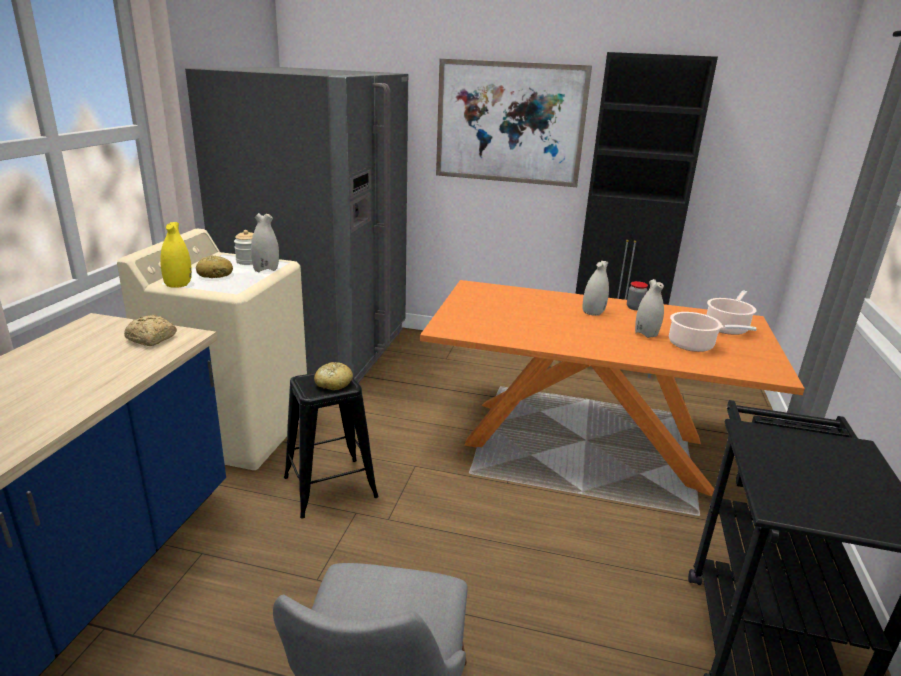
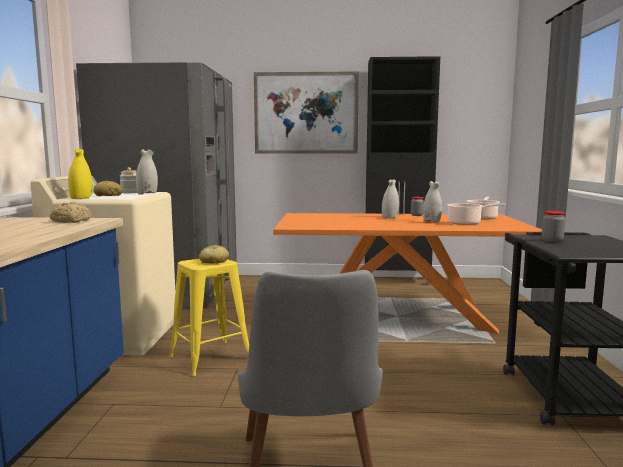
camera: 10 degrees left, 15 degrees down
black stool [284,373,379,518] -> yellow stool [169,259,249,376]
none -> jar [542,211,565,242]

